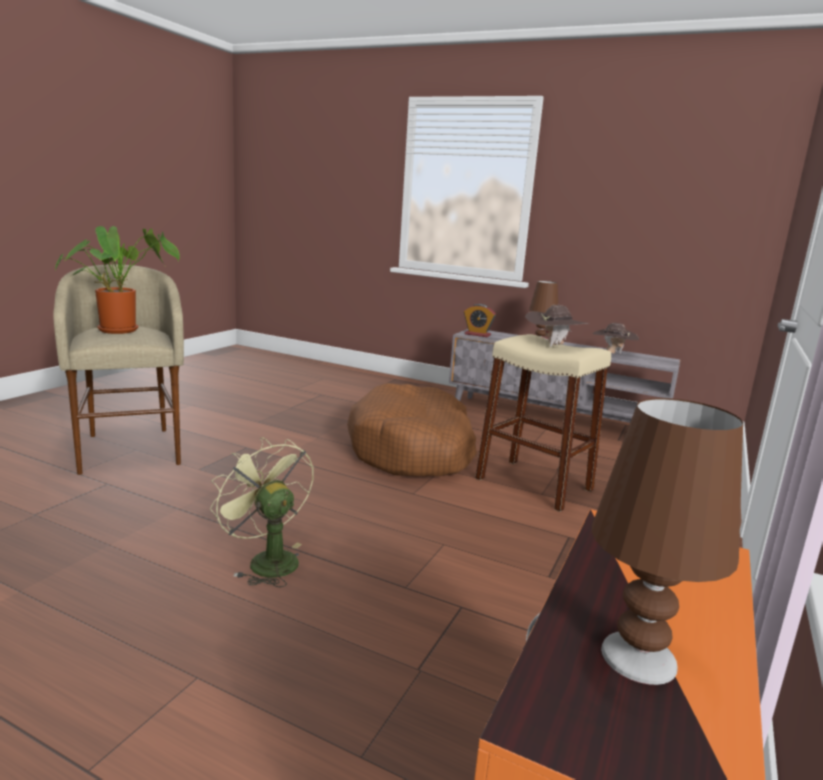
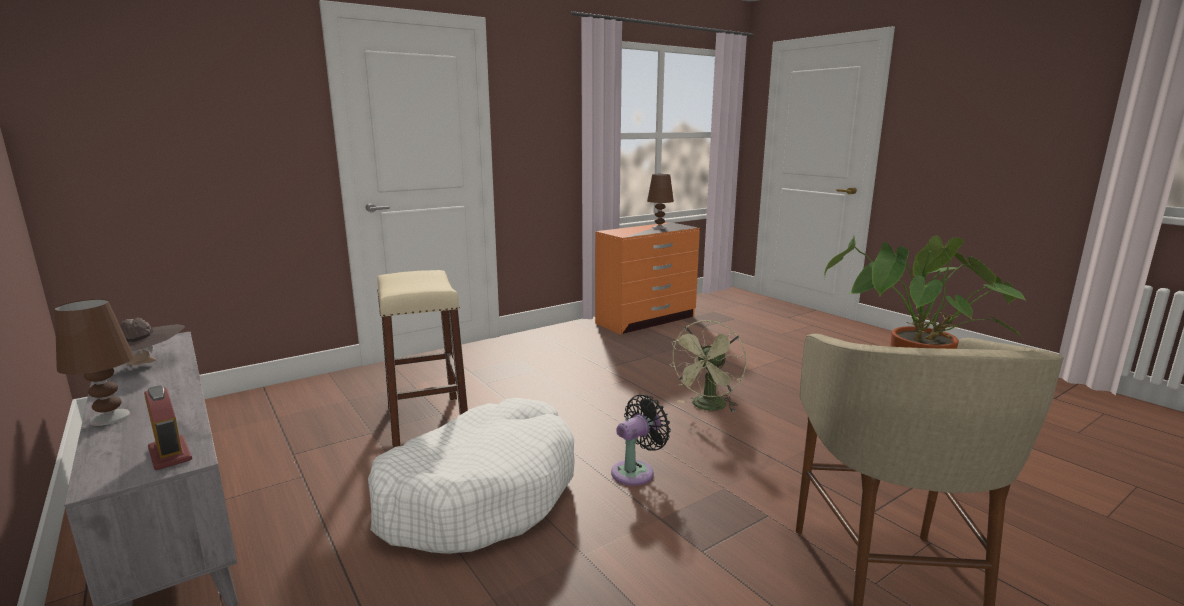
camera: 150 degrees left, 0 degrees up
green fan [210,437,314,588] -> green fan turned 45 degrees clockwise [668,320,746,412]
brown dog bed [347,383,477,476] -> white dog bed [368,398,575,554]
brown hat [525,305,590,347] -> none
none -> black fan [611,394,671,486]

